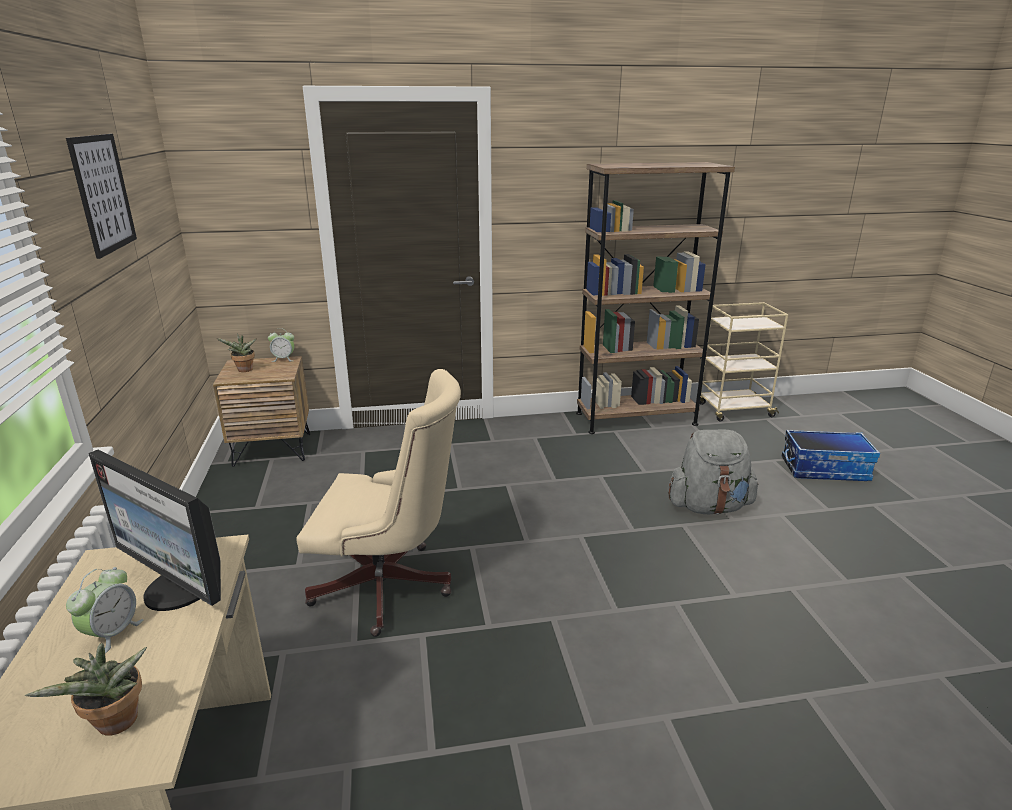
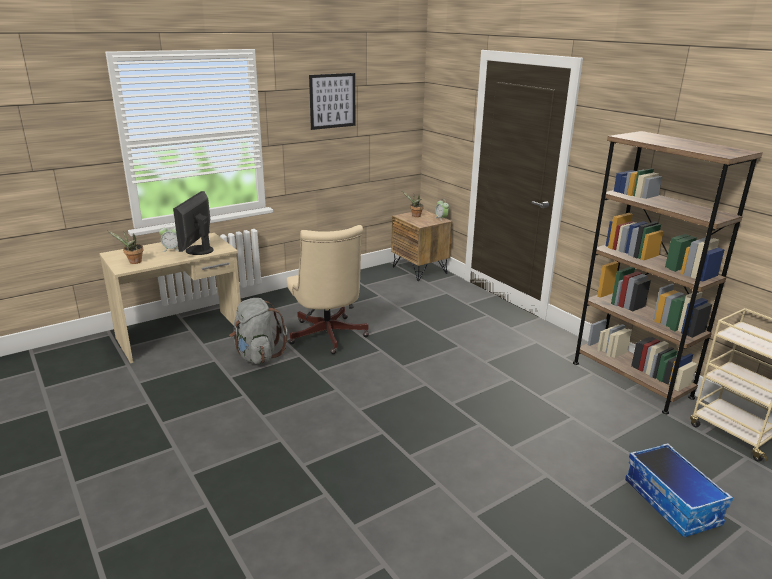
camera: 65 degrees right, 0 degrees up
grey backpack [668,430,759,514] -> grey backpack moved to [229,298,288,364]

